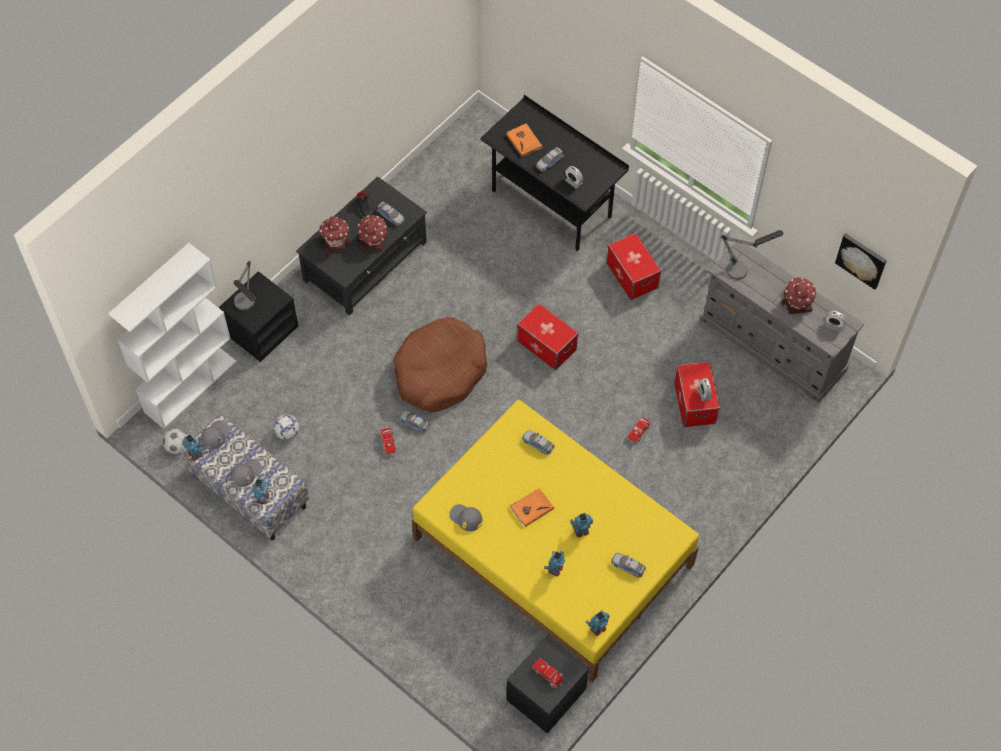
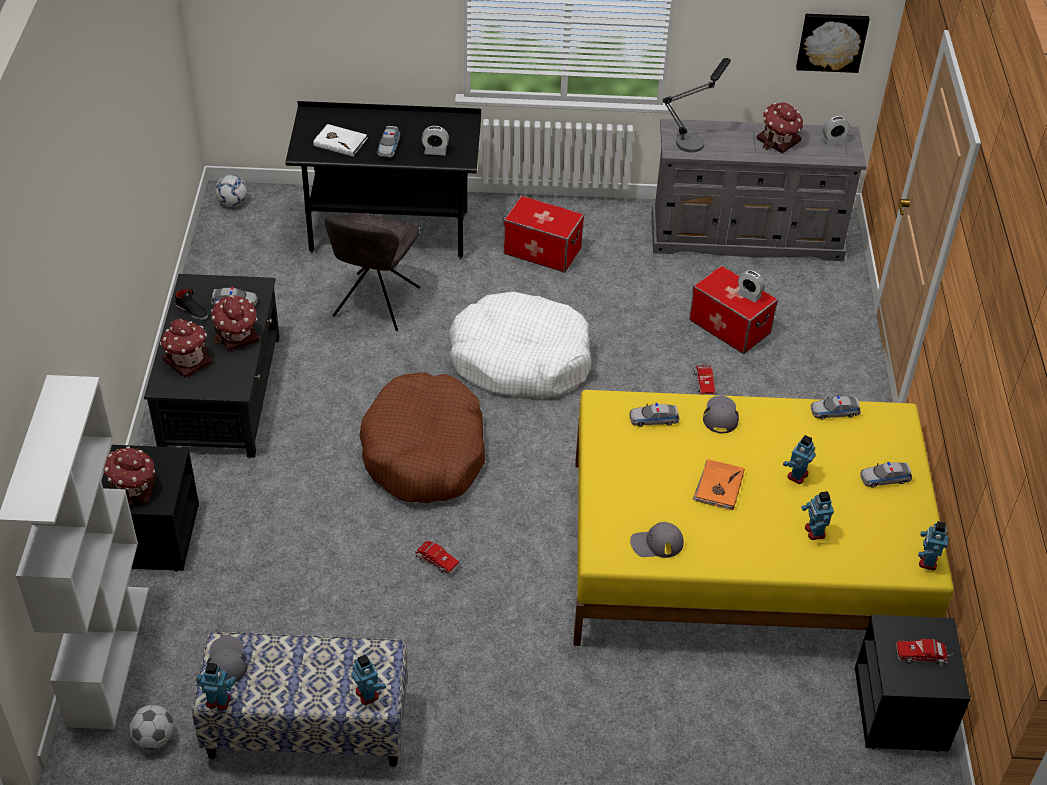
camera: 40 degrees left, 15 degrees down
grey cap [231,459,262,487] -> grey cap moved to [703,396,739,434]
table lamp [234,261,256,310] -> toy house [104,447,156,507]
football [274,414,299,440] -> football moved to [215,175,247,207]
toy car [399,410,430,433] -> toy car moved to [811,395,861,420]
orange book [506,123,542,157] -> white book [313,124,367,156]
storage box [517,303,578,370] -> white dog bed [449,291,591,398]
none -> grey chair [325,213,420,331]

